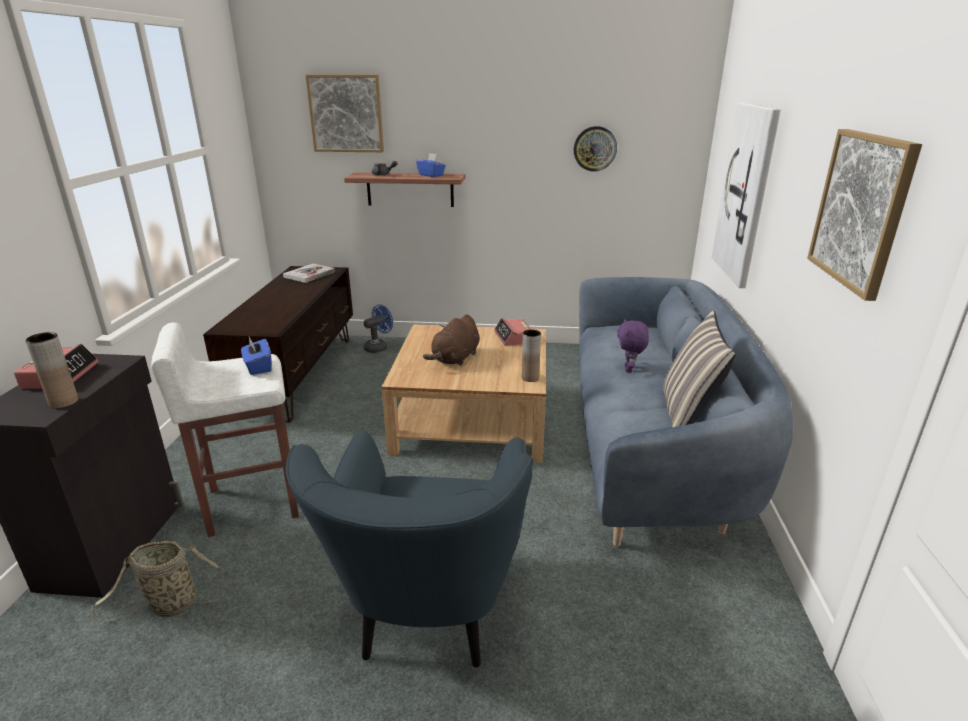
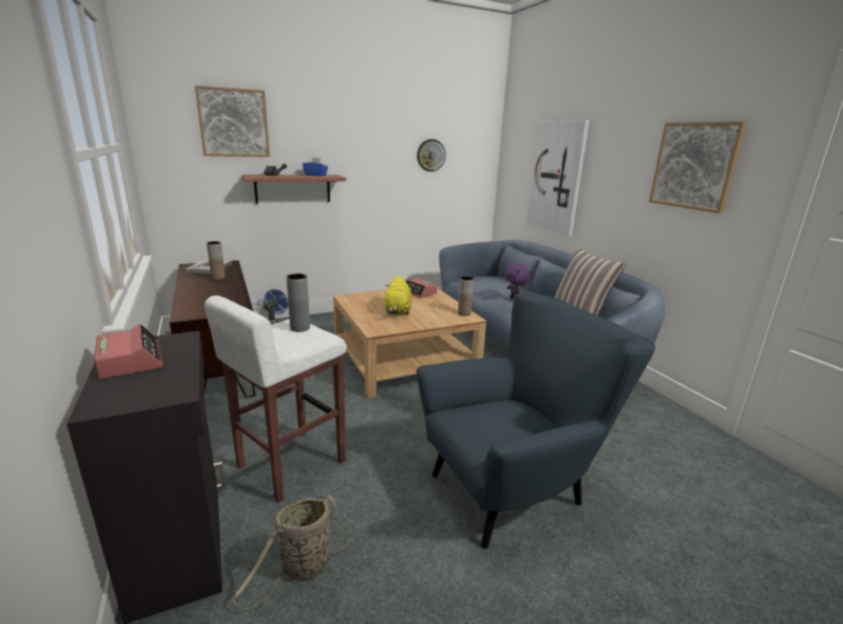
camera: 30 degrees left, 5 degrees down
brown vase [25,332,78,409] -> brown vase moved to [207,241,225,280]
blue tissue box [241,337,272,375] -> grey vase [286,274,310,332]
blue armchair [286,431,533,668] -> blue armchair turned 90 degrees counterclockwise [417,291,655,549]
brown plush toy [423,314,480,366] -> yellow plush toy [384,276,412,315]

